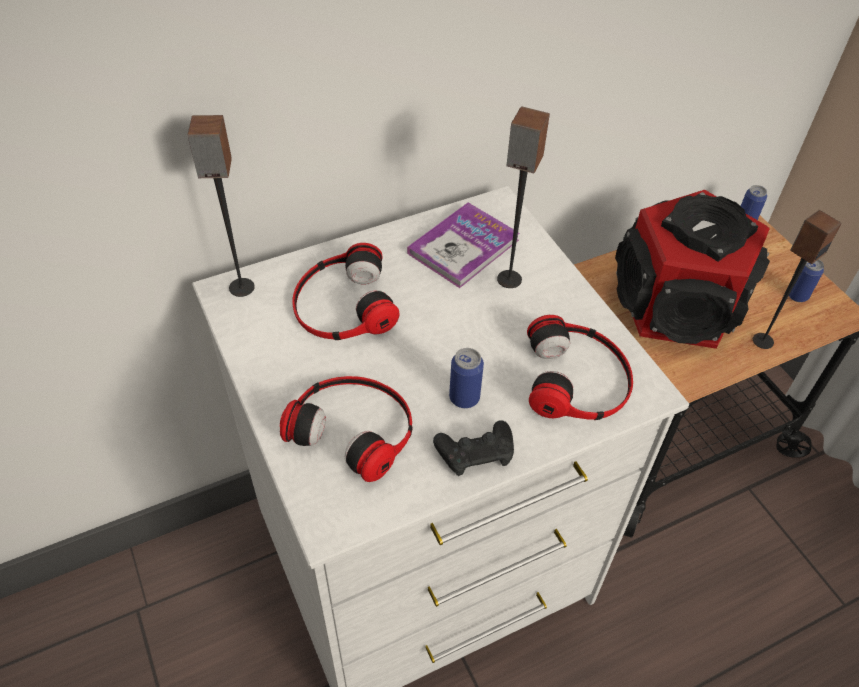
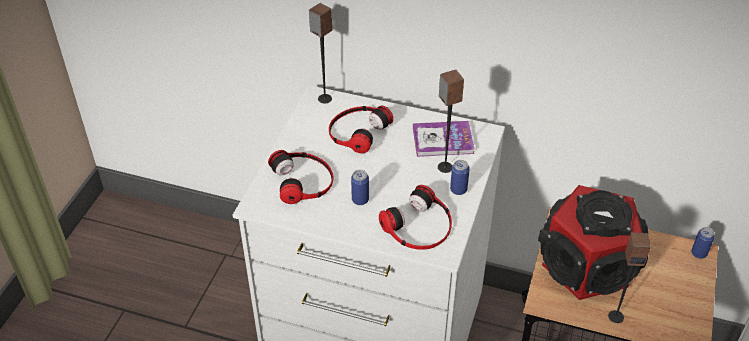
camera: 45 degrees right, 5 degrees down
black game controller [433,421,514,476] -> none
can [789,259,824,302] -> can moved to [450,160,470,195]

